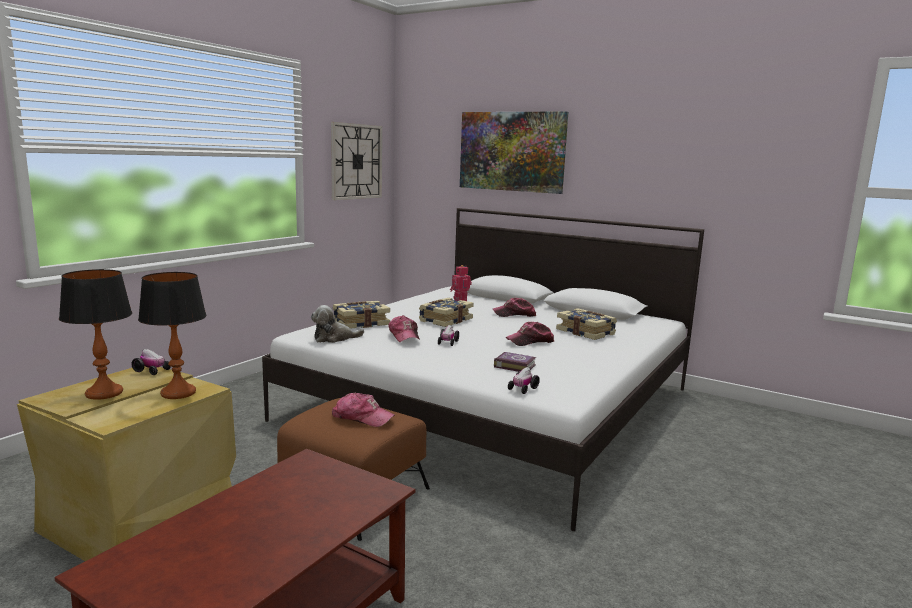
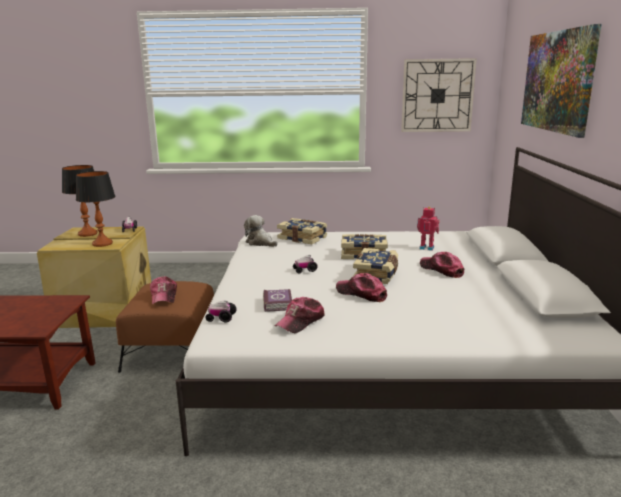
camera: 60 degrees right, 5 degrees up
cap [388,315,420,342] -> cap moved to [275,297,325,333]
book [556,308,617,340] -> book moved to [353,248,398,284]

